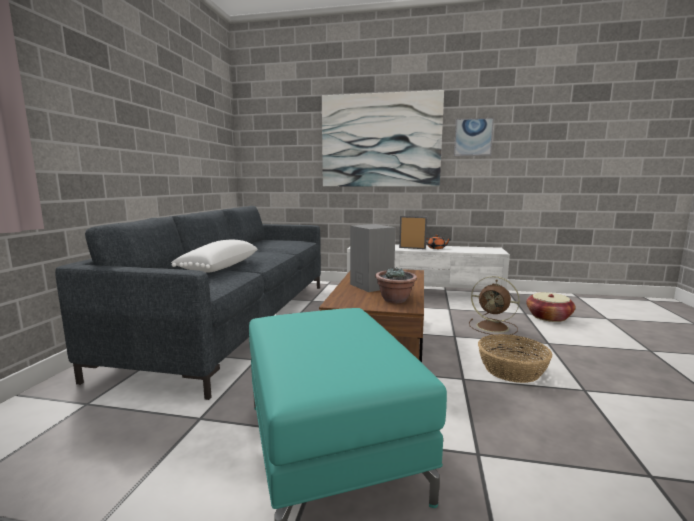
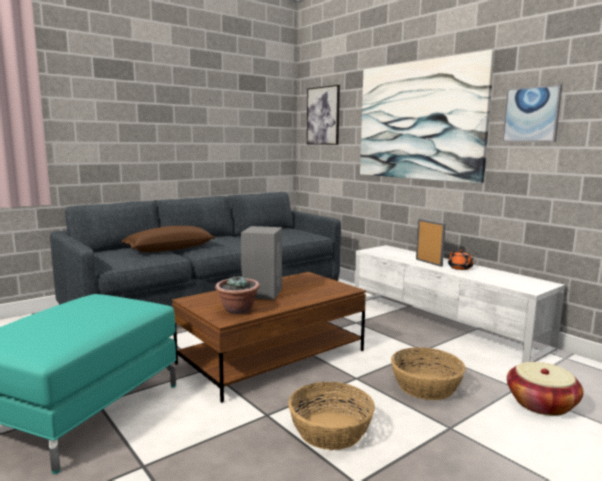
camera: 40 degrees right, 0 degrees up
white pillow [171,240,258,273] -> brown pillow [122,226,215,252]
brown fan [469,276,520,335] -> basket [391,347,466,400]
none -> picture [307,85,340,145]

